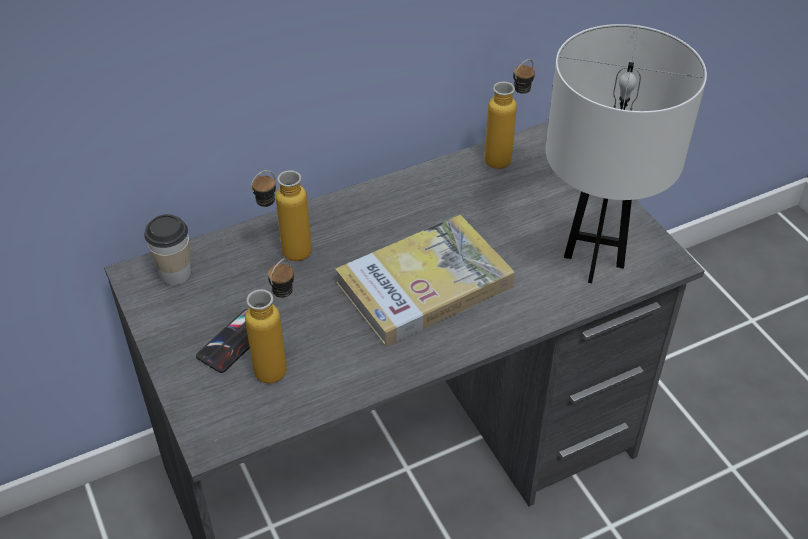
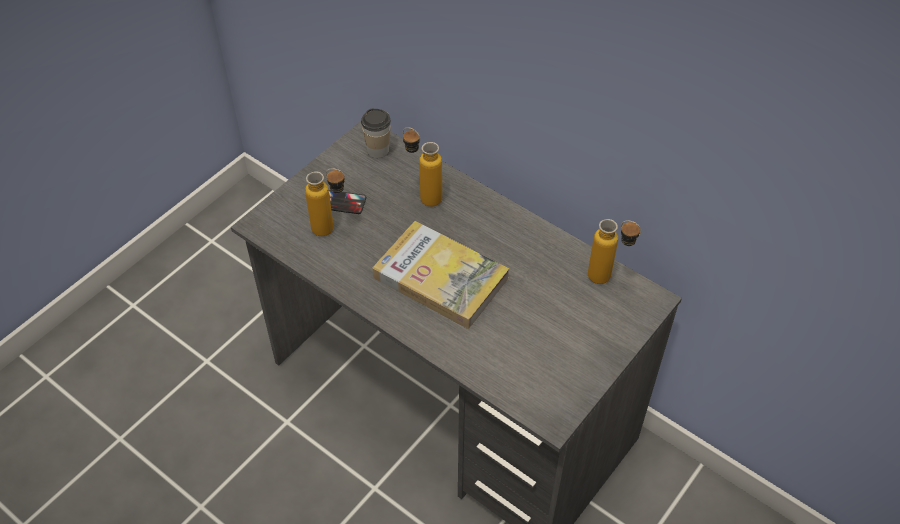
camera: 65 degrees right, 5 degrees up
white table lamp [546,24,707,283] -> none

